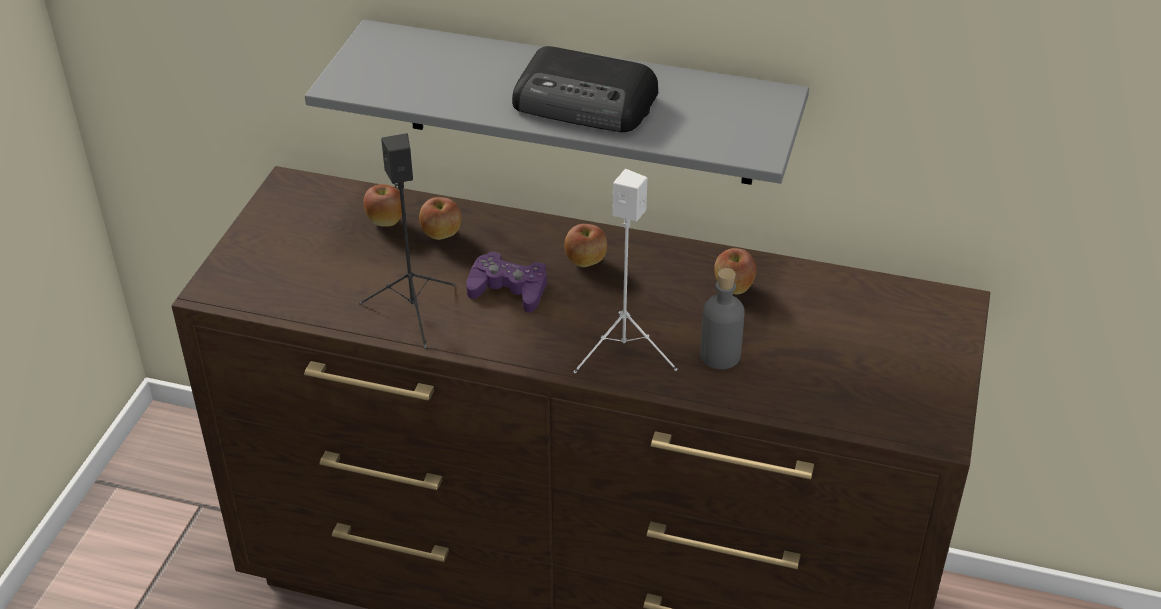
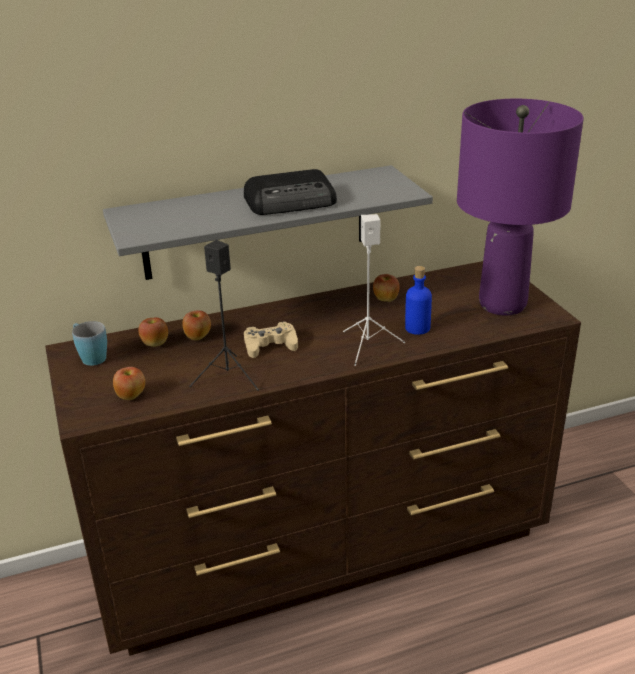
camera: 35 degrees left, 10 degrees down
purple game controller [466,251,547,313] -> beige game controller [244,321,298,358]
apple [564,224,607,267] -> apple moved to [113,367,145,400]
grey bottle [701,268,745,369] -> blue bottle [405,266,432,335]
none -> blue mug [72,321,107,366]
none -> purple table lamp [457,99,584,316]

